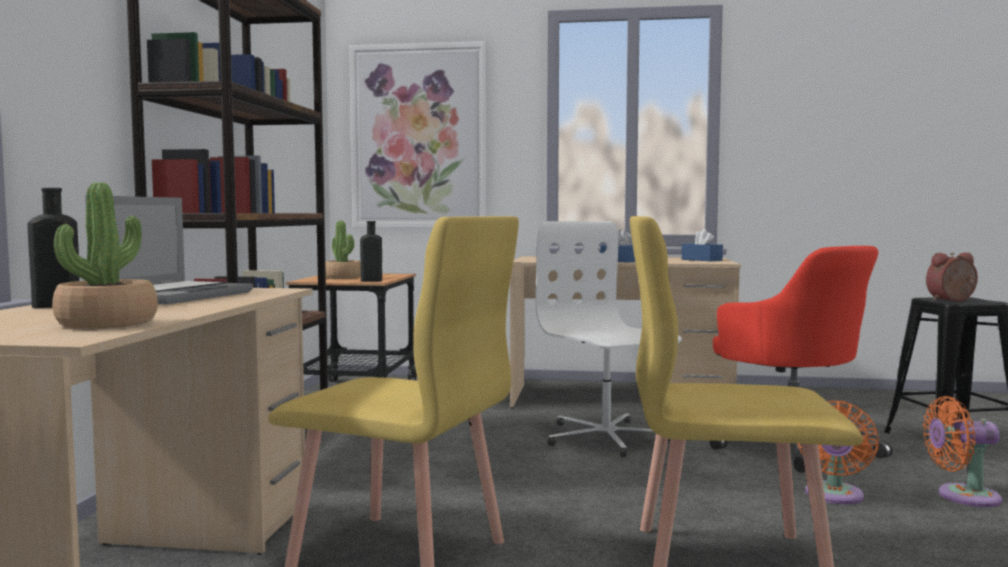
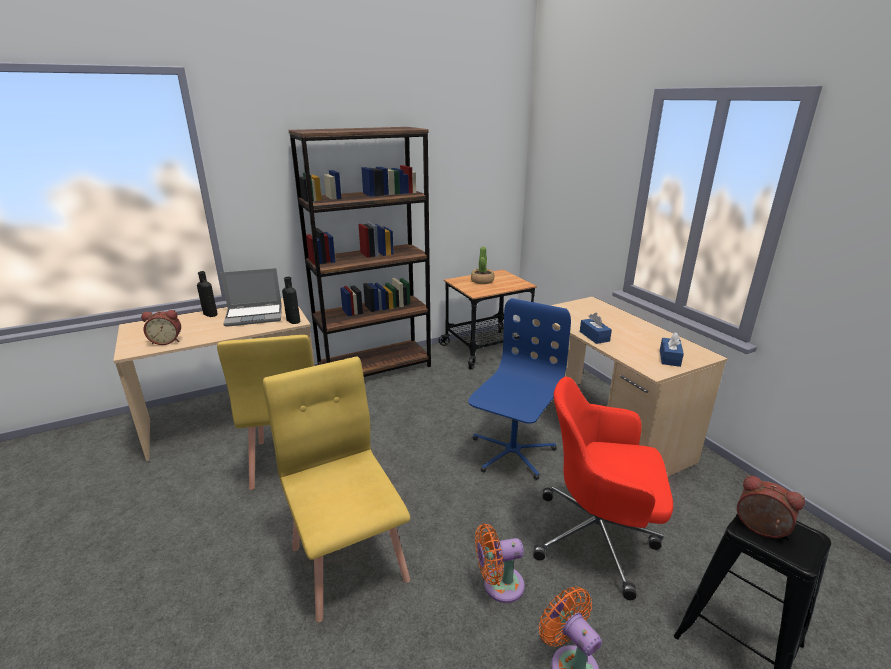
camera: 55 degrees right, 20 degrees up
potted plant [52,183,158,329] -> alarm clock [141,310,181,345]
picture [349,41,488,228] -> none
black bottle [360,221,382,282] -> black bottle moved to [282,277,300,324]
white office chair [535,221,682,457] -> blue office chair [468,298,571,480]
red office chair [709,246,893,473] -> red office chair turned 75 degrees clockwise [533,377,673,600]

